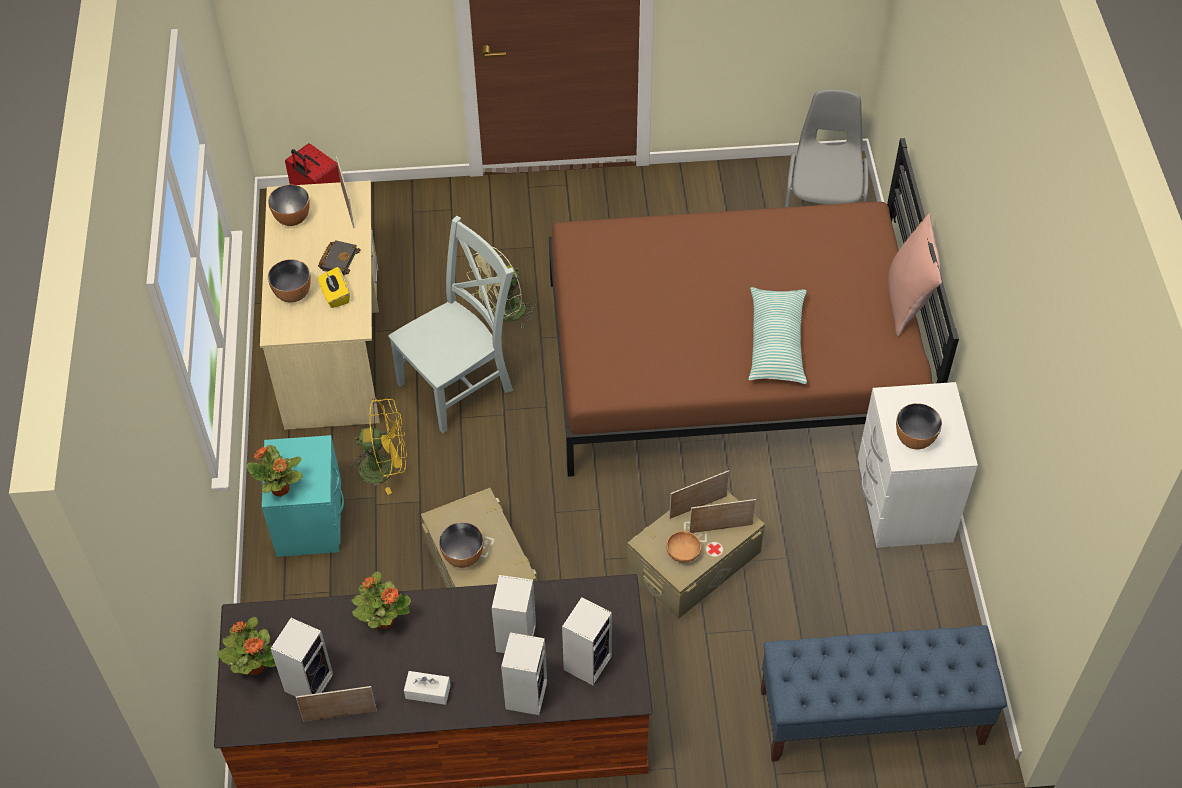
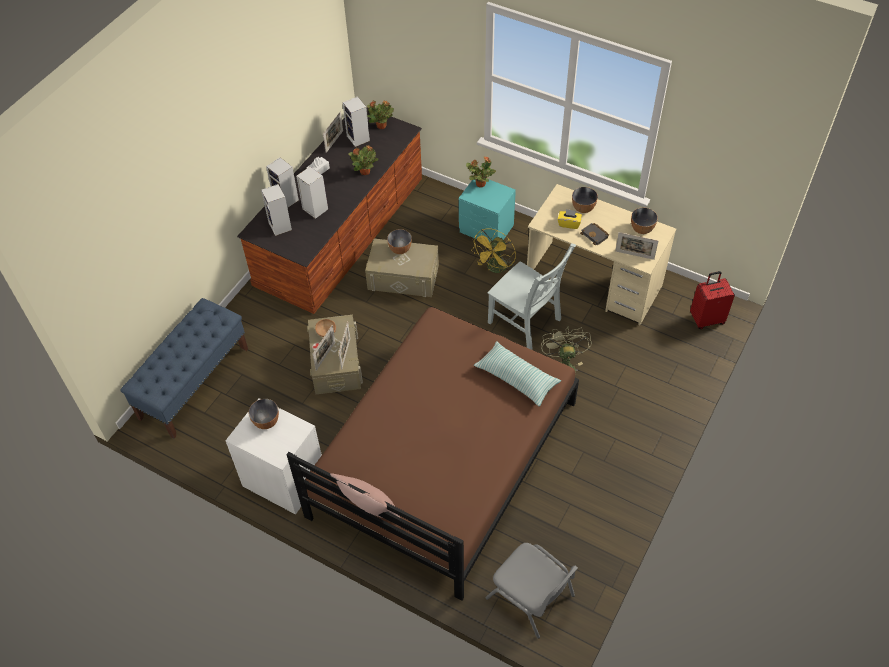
camera: 125 degrees right, 0 degrees up
grey chair [388,216,514,433] -> grey chair turned 45 degrees counterclockwise [488,243,576,350]
pillow [748,287,807,384] -> pillow moved to [474,341,561,406]

